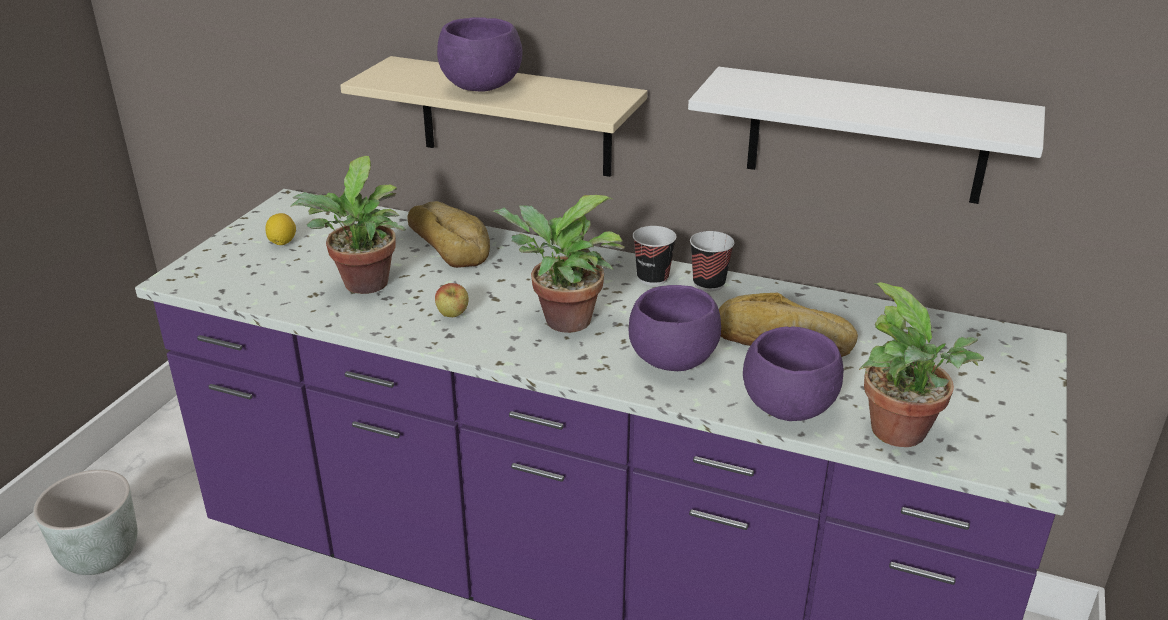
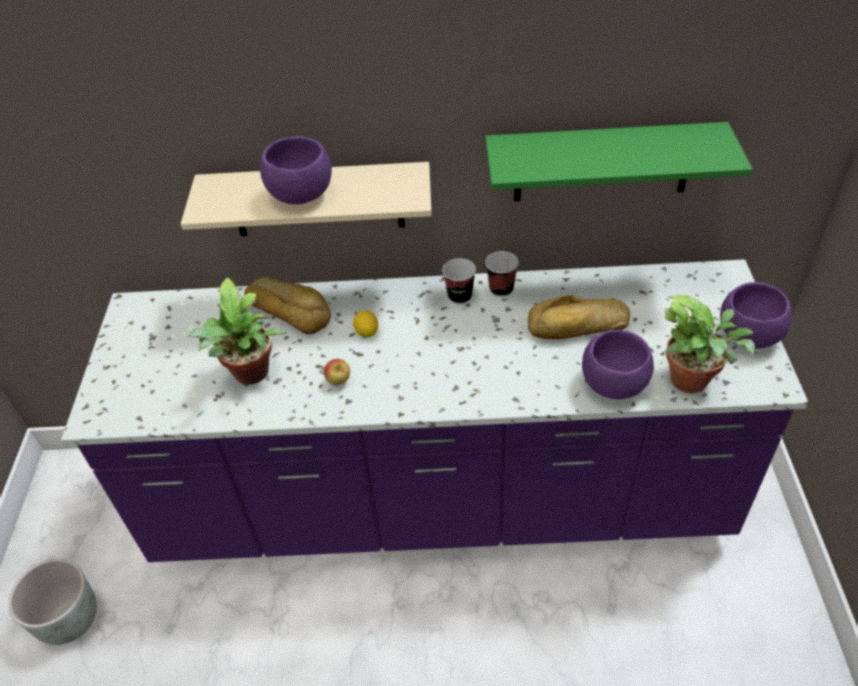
camera: 20 degrees left, 15 degrees up
lemon [265,213,296,245] -> lemon moved to [353,310,378,337]
potted plant [492,195,625,333] -> none
purple bowl [629,285,721,371] -> purple bowl moved to [720,282,792,348]
white shelf [688,67,1045,204] -> green shelf [485,122,753,201]

